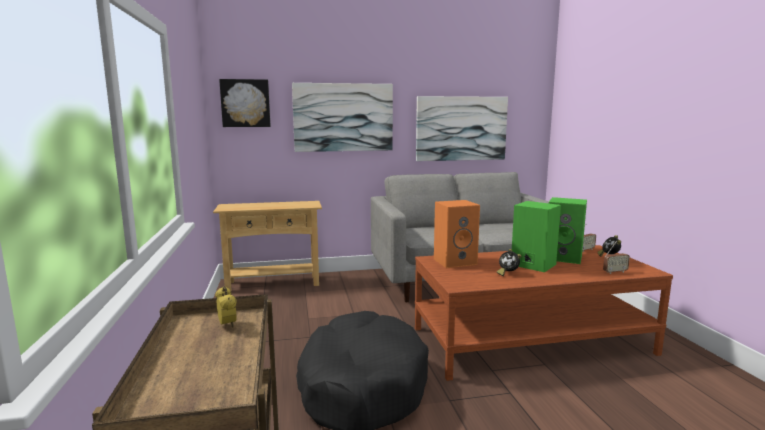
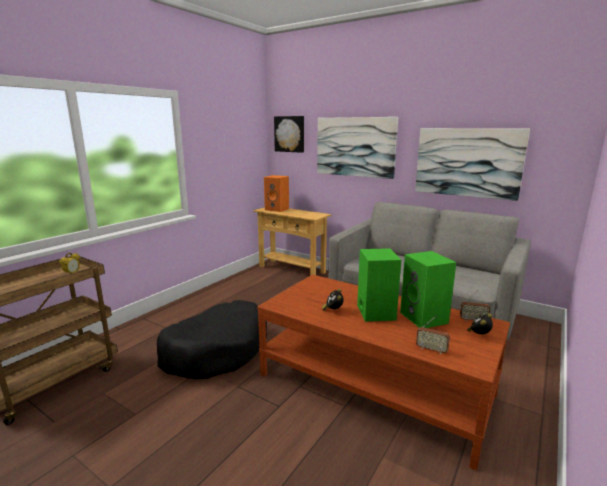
camera: 45 degrees right, 5 degrees up
orange speaker [434,200,480,268] -> orange speaker moved to [264,175,289,212]

